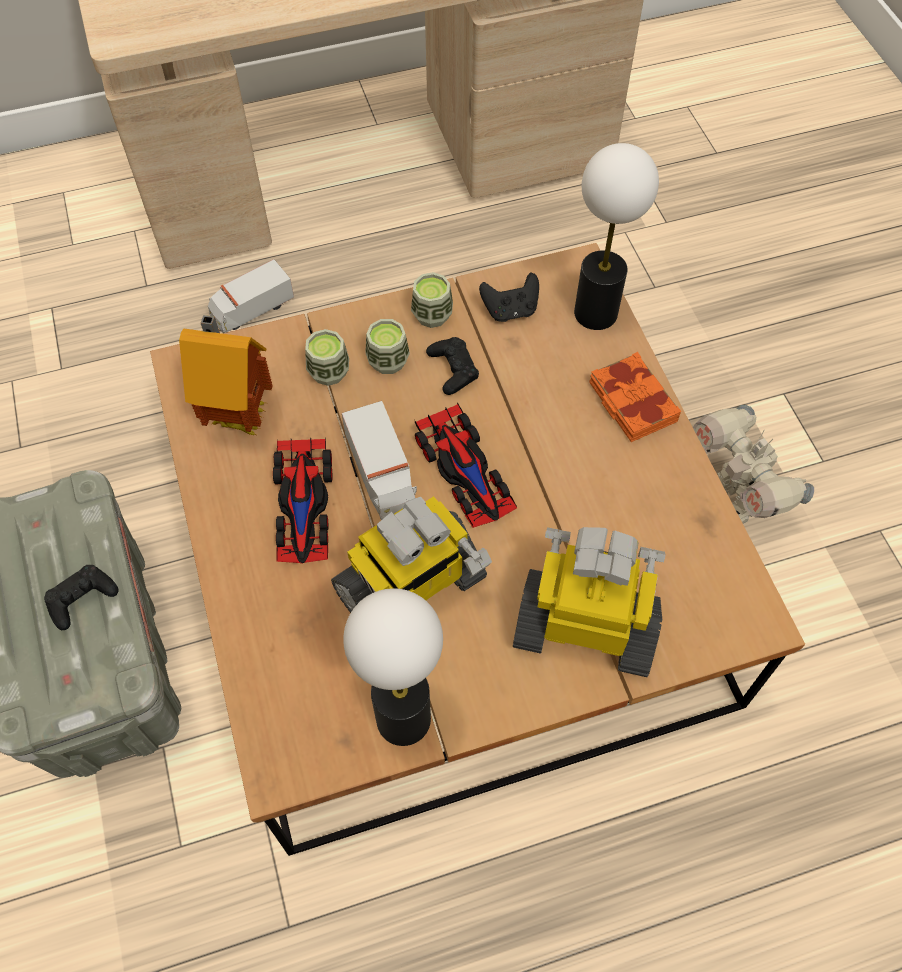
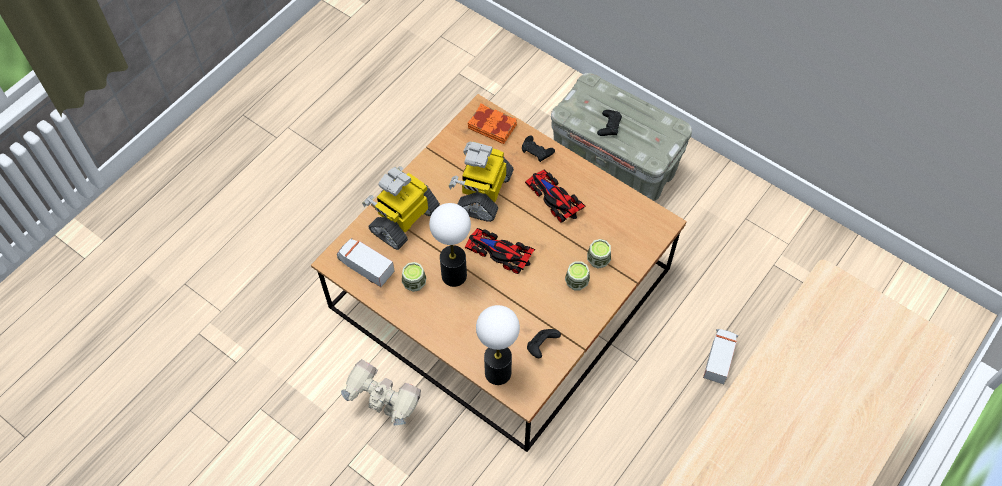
camera: 145 degrees right, 0 degrees up
toy house [179,315,273,436] -> none
toy truck [342,401,417,520] -> toy truck moved to [337,238,395,287]
table lamp [343,588,443,746] -> table lamp moved to [429,203,471,287]
cup [411,272,453,328] -> cup moved to [402,262,426,292]
black game controller [426,337,479,395] -> black game controller moved to [522,135,555,162]
toy robot [513,527,665,677] -> toy robot turned 150 degrees clockwise [362,166,440,250]
orange book [589,352,682,442] -> orange book moved to [468,103,517,144]

